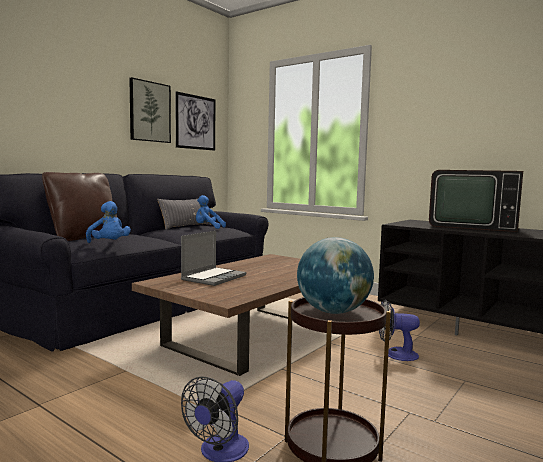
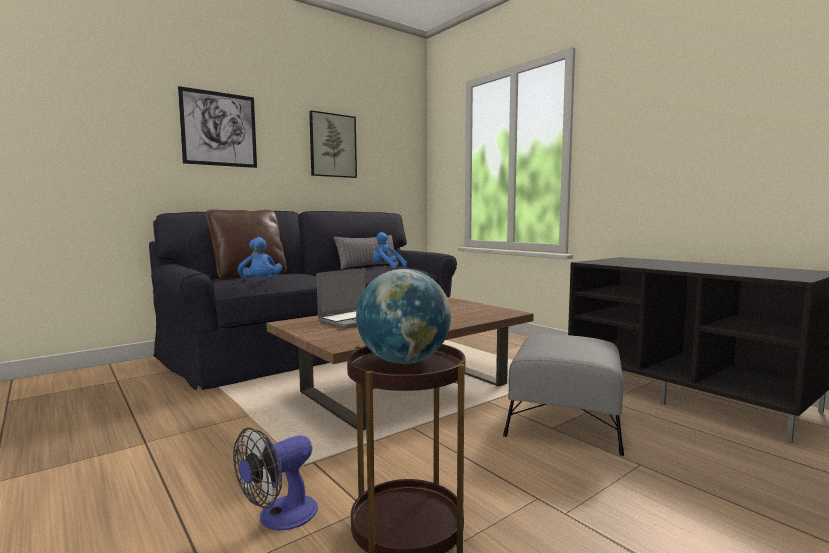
camera: 15 degrees right, 0 degrees up
picture [176,91,216,151] -> picture moved to [178,86,257,168]
fan [379,300,420,361] -> grey ottoman [503,334,624,456]
television [429,170,523,232] -> none

